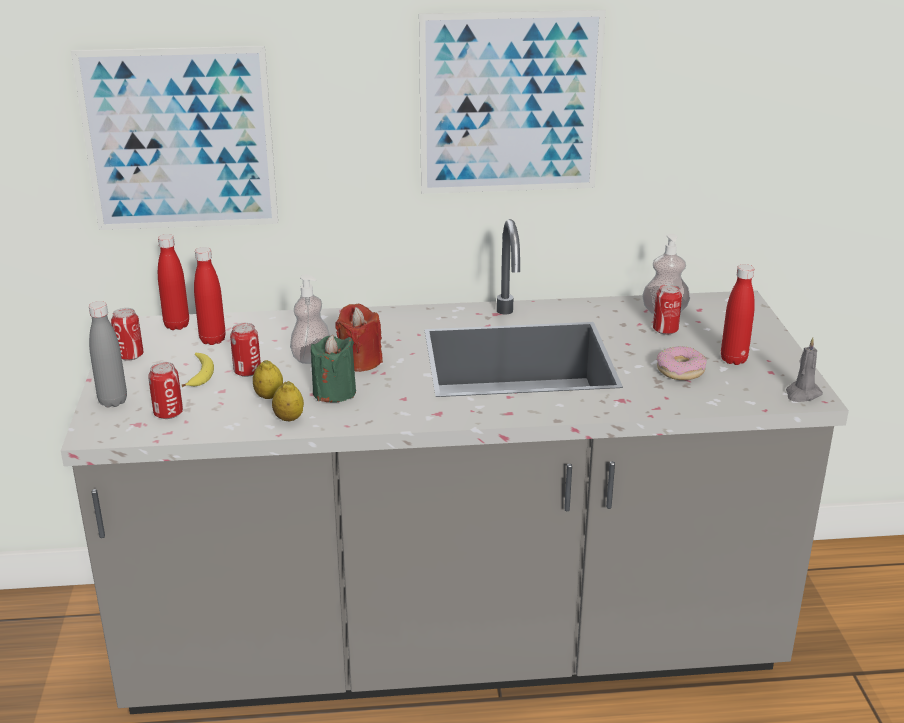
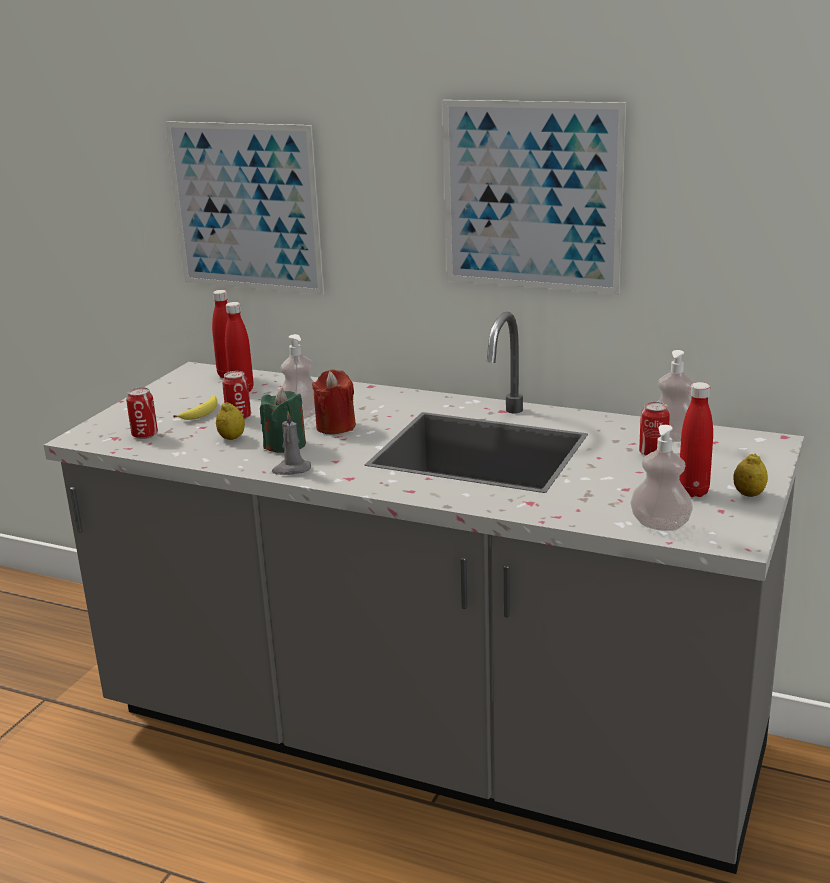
camera: 30 degrees right, 5 degrees down
grey bottle [89,301,127,407] -> none
can [111,308,144,361] -> none
lemon [272,381,304,421] -> lemon moved to [733,454,768,497]
donut [657,346,707,380] -> none
grey candle [786,337,823,402] -> grey candle moved to [272,411,311,475]
none -> soap dispenser [630,425,693,531]

